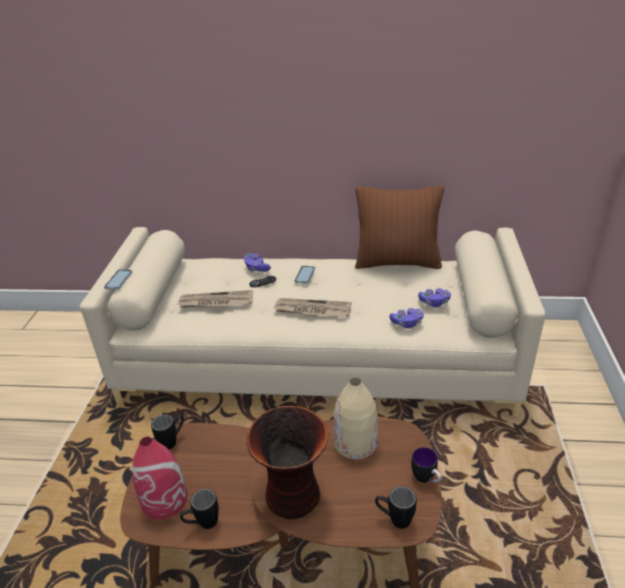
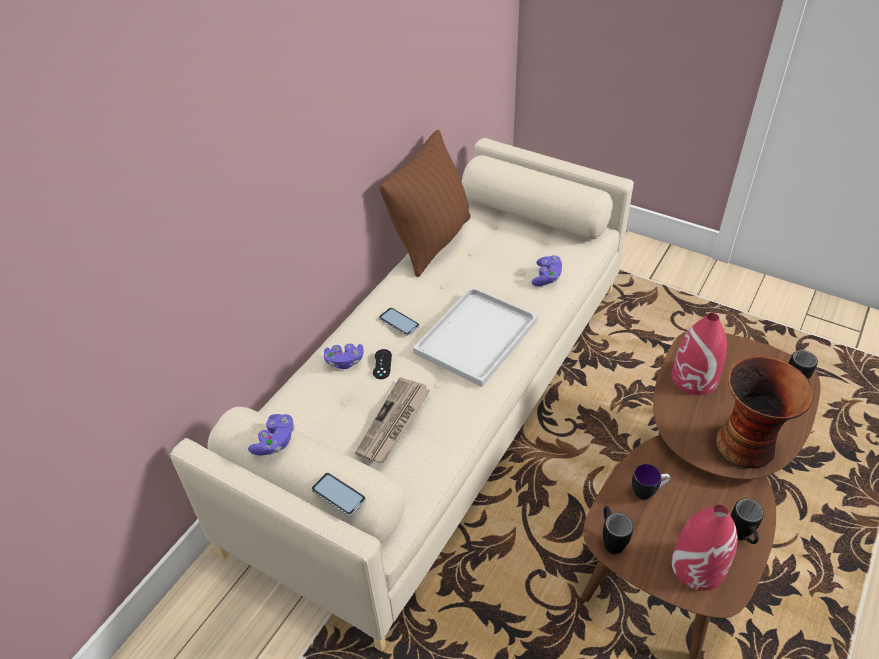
camera: 65 degrees left, 10 degrees up
newspaper [274,298,352,318] -> white tray [413,287,538,387]
beige vase [333,378,378,459] -> red vase [672,313,727,395]
mug [411,447,442,483] -> mug moved to [632,464,670,500]
purple game controller [418,288,451,307] -> purple game controller moved to [248,414,295,456]

